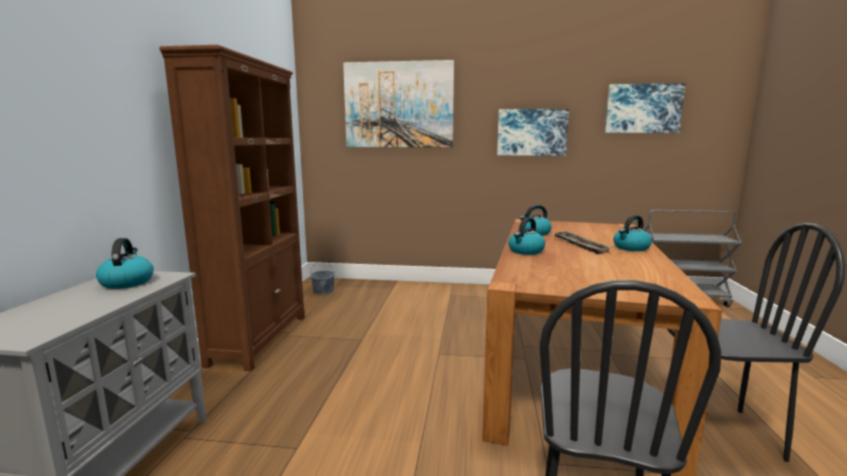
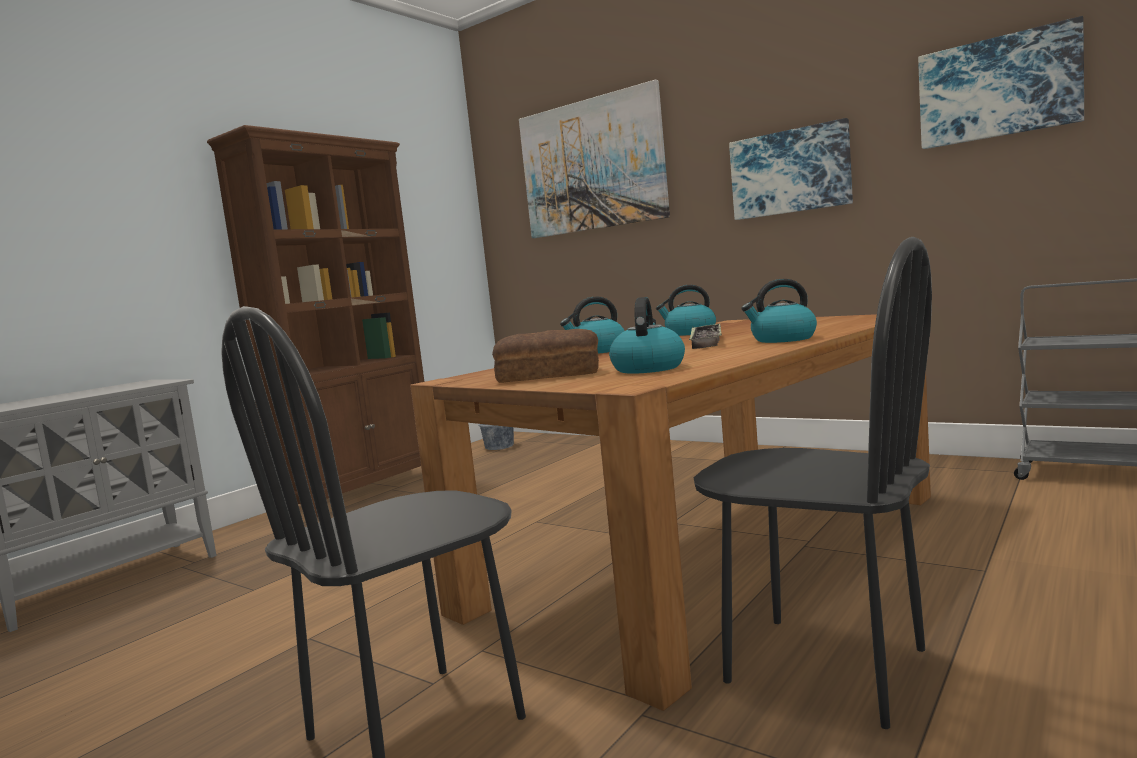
camera: 30 degrees right, 5 degrees down
kettle [96,238,154,289] -> kettle moved to [609,297,685,374]
none -> bread [492,329,599,383]

